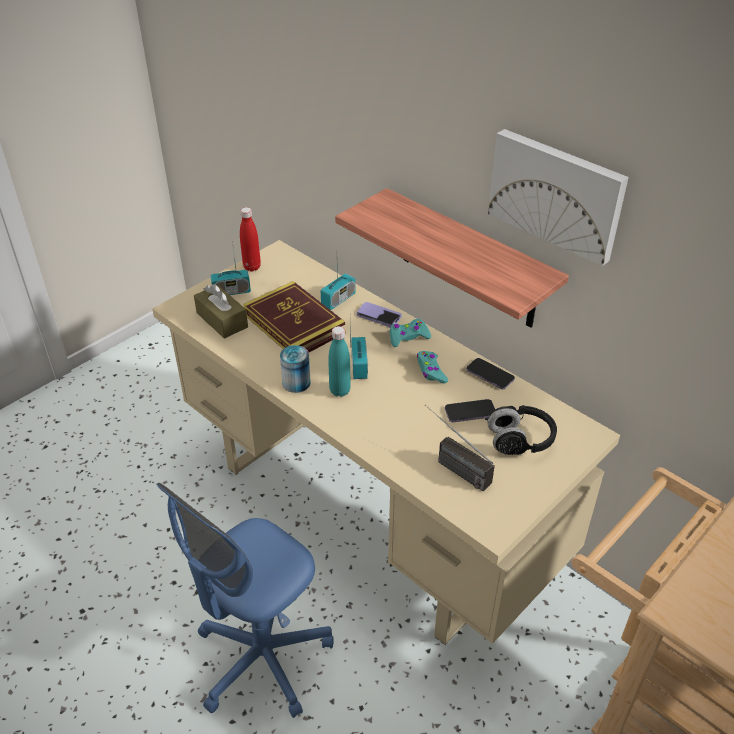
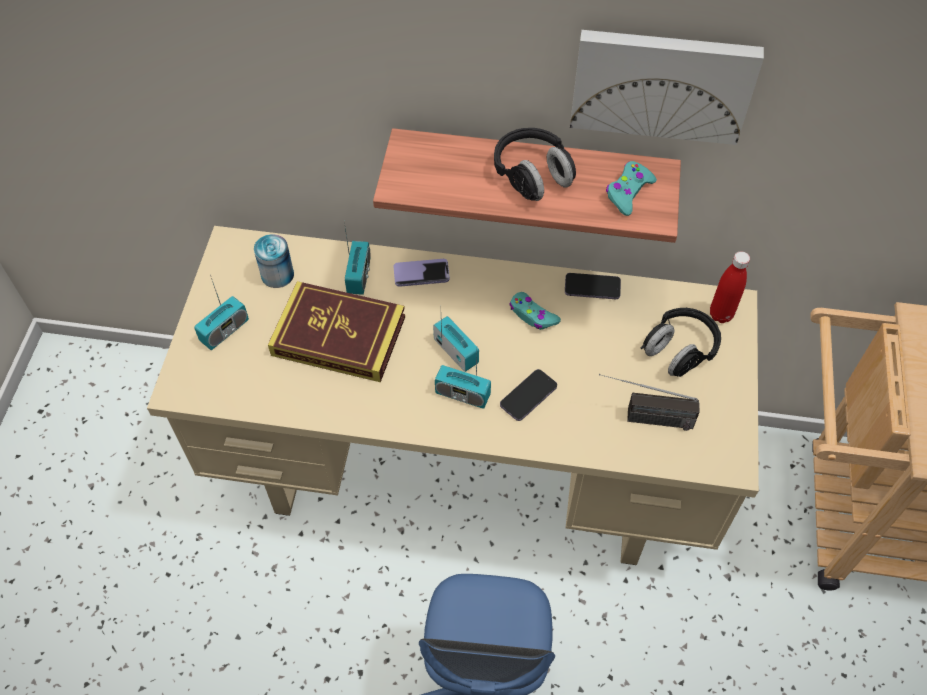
camera: 35 degrees left, 15 degrees up
brown tissue box [194,284,248,339] -> none
red bottle [240,207,261,272] -> red bottle moved to [710,251,750,323]
can [280,345,311,393] -> can moved to [254,234,294,288]
turquoise bottle [328,326,351,397] -> radio [435,357,491,409]
turquoise game controller [389,319,431,347] -> turquoise game controller moved to [606,161,657,216]
phone [445,399,495,422] -> phone moved to [500,369,557,421]
none -> black headphones [494,128,576,201]

